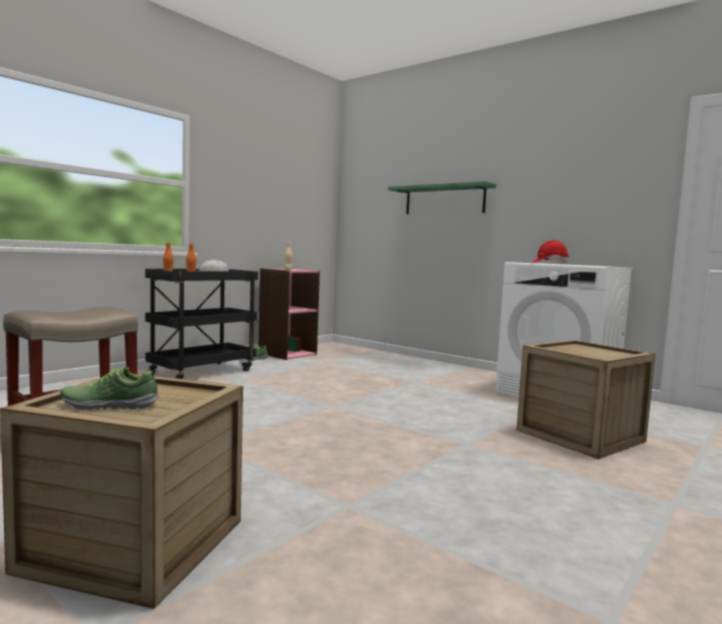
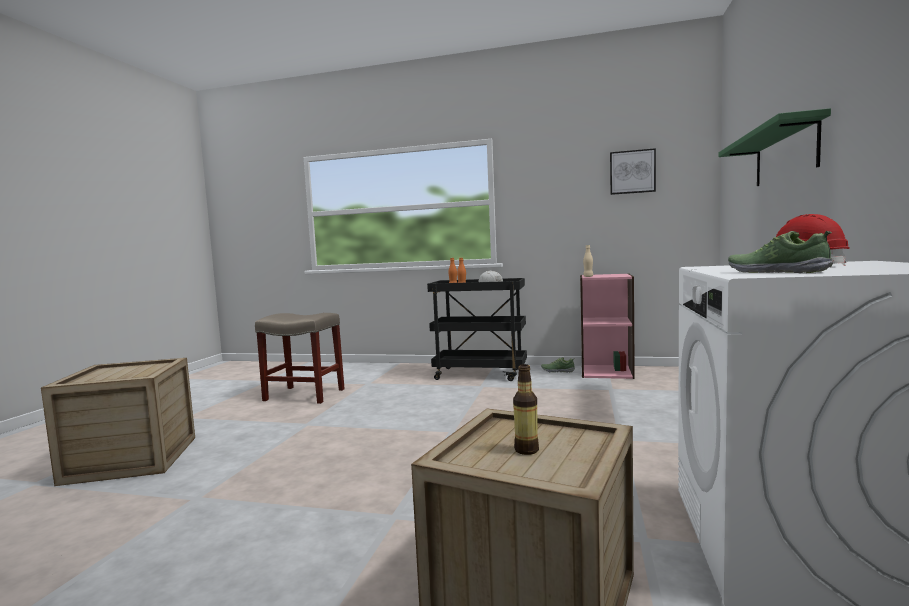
camera: 65 degrees right, 0 degrees up
shoe [60,367,159,410] -> shoe moved to [728,231,833,273]
none -> bottle [513,364,539,455]
none -> picture [610,148,656,195]

